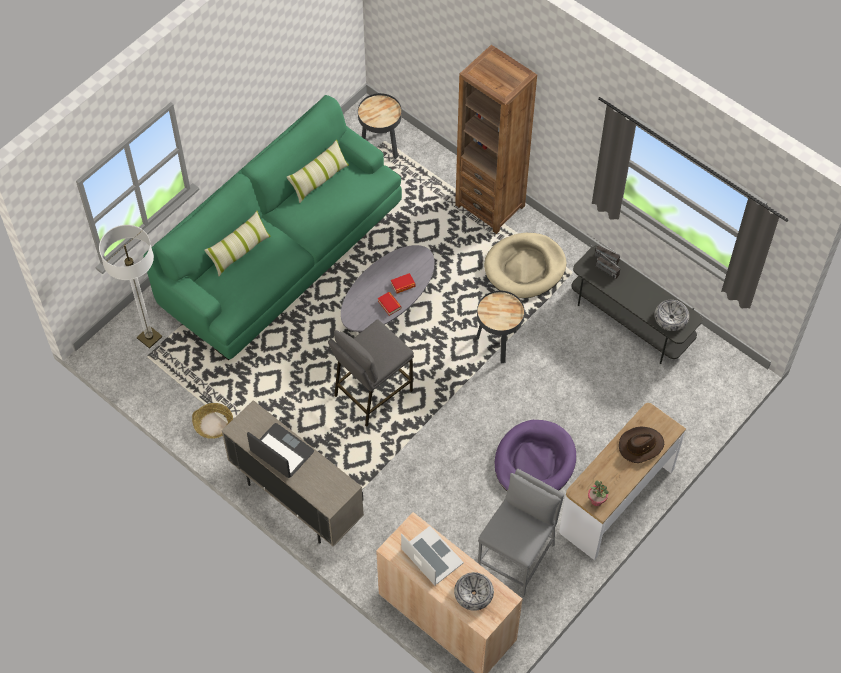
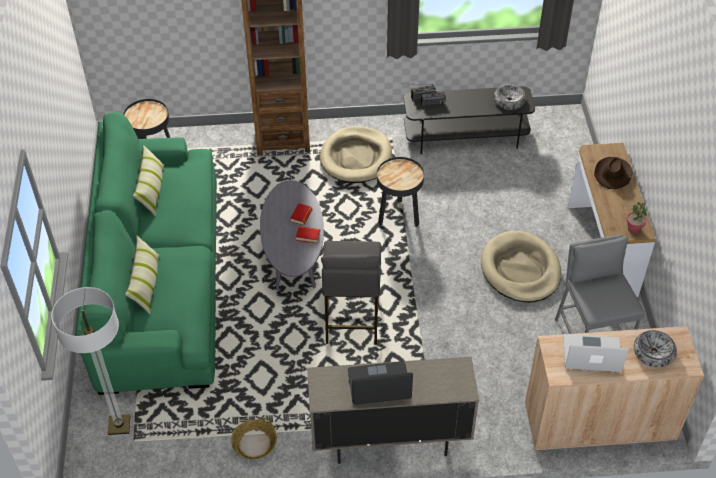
camera: 45 degrees left, 10 degrees down
purple dog bed [495,420,576,491] -> beige dog bed [481,231,561,303]

